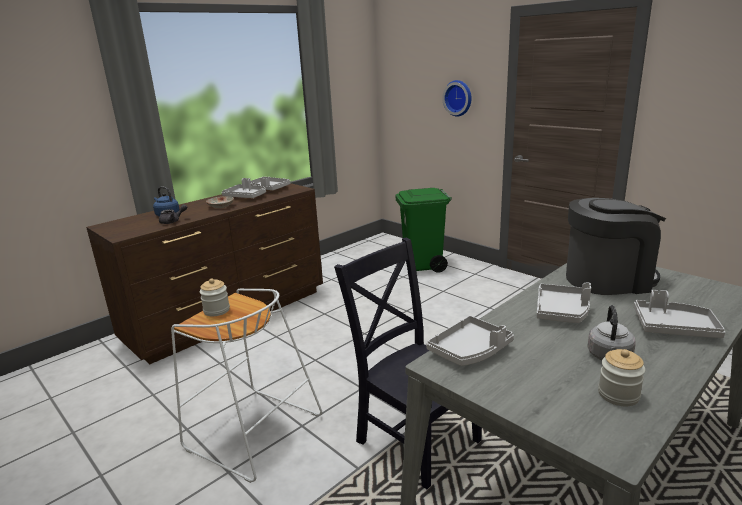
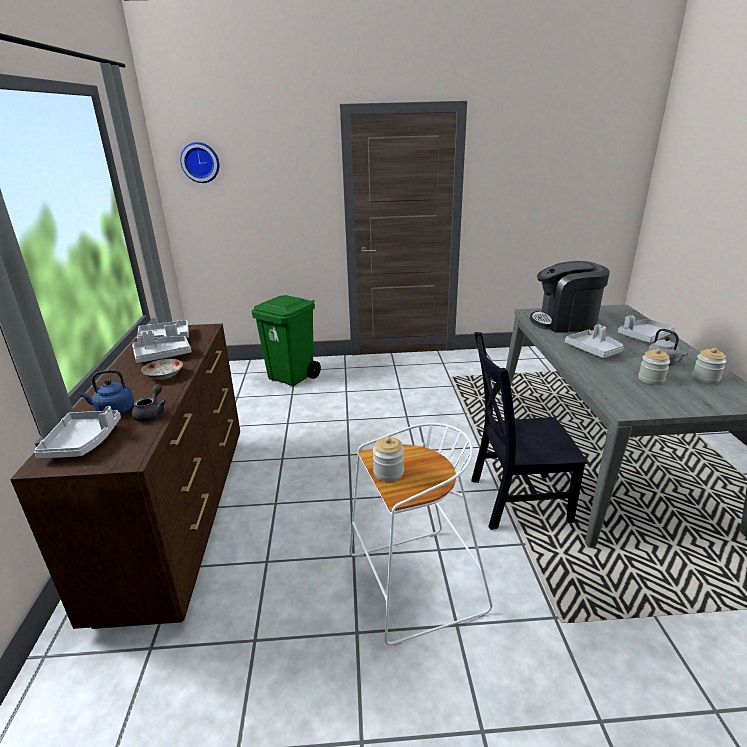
camera: 50 degrees left, 5 degrees up
grey tray [426,316,514,366] -> grey tray moved to [34,406,121,458]
wall clock [442,80,472,116] -> wall clock moved to [180,142,219,183]
coffee machine [566,198,666,295] -> coffee machine turned 120 degrees counterclockwise [530,261,610,333]
none -> jar [638,349,670,385]

